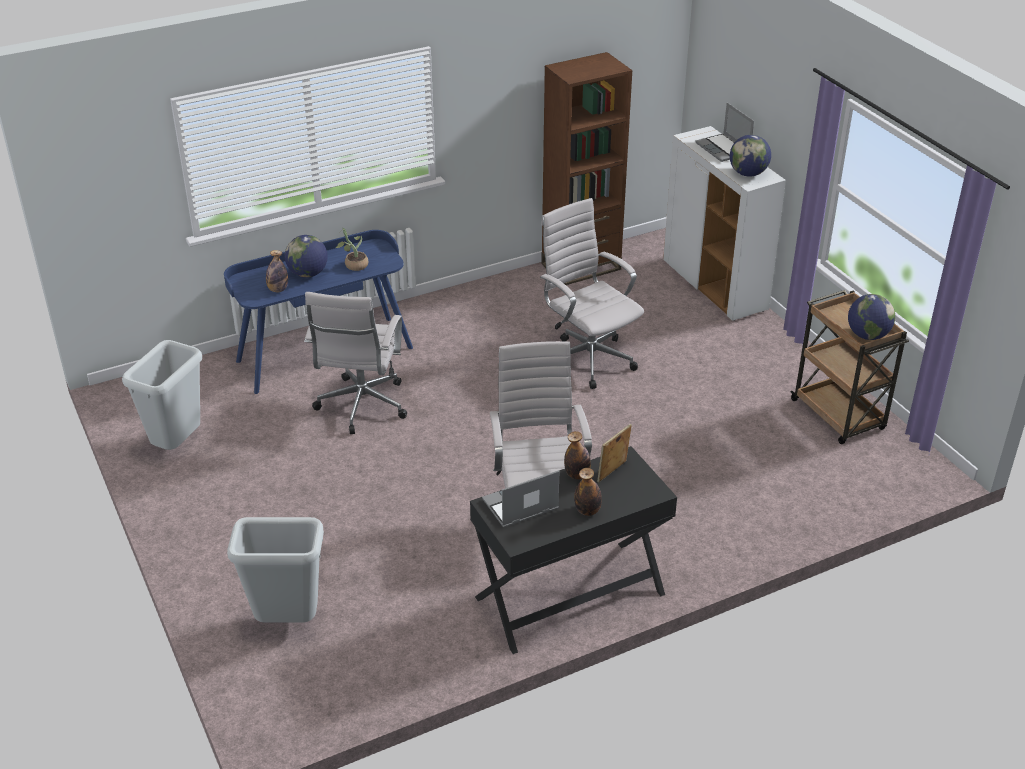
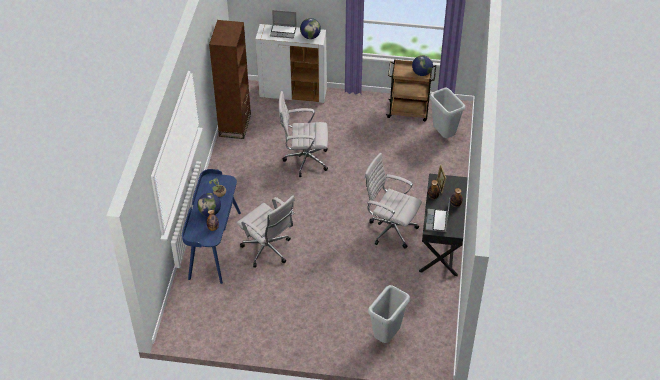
camera: 55 degrees left, 10 degrees up
grey trash can [122,340,202,450] -> grey trash can moved to [430,88,465,138]

